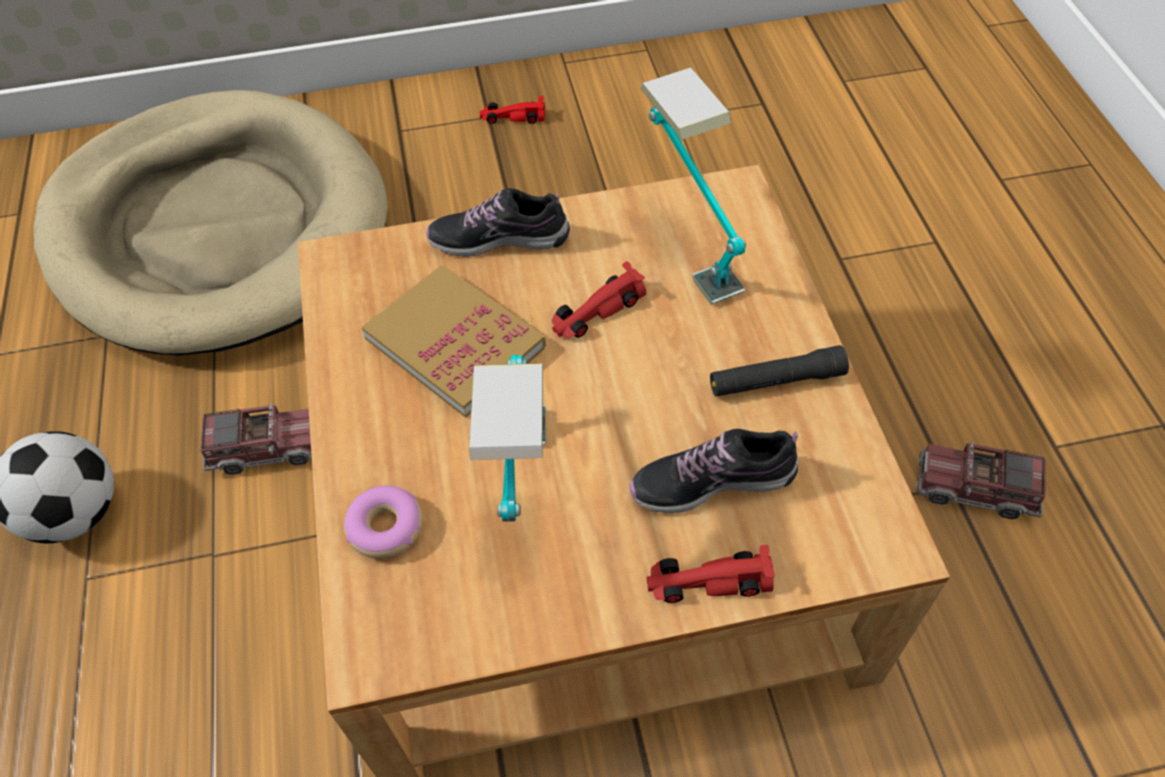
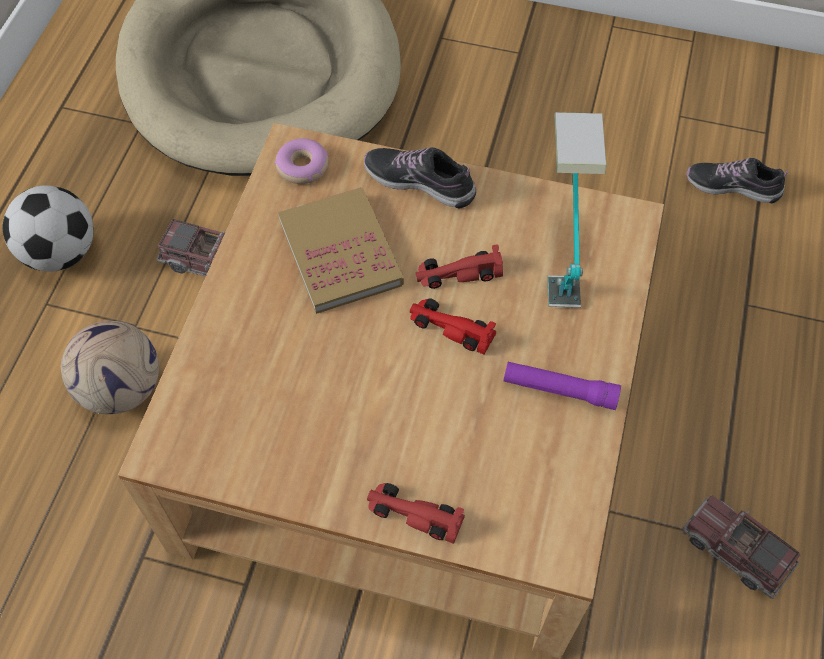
camera: 25 degrees right, 5 degrees up
donut [344,486,423,559] -> donut moved to [275,138,328,184]
table lamp [469,355,546,522] -> none
red toy car [480,96,545,124] -> red toy car moved to [410,298,496,355]
shoe [630,429,798,513] -> shoe moved to [687,158,788,203]
black flashlight [710,345,849,397] -> purple flashlight [503,362,621,410]
none -> football [61,321,159,414]

